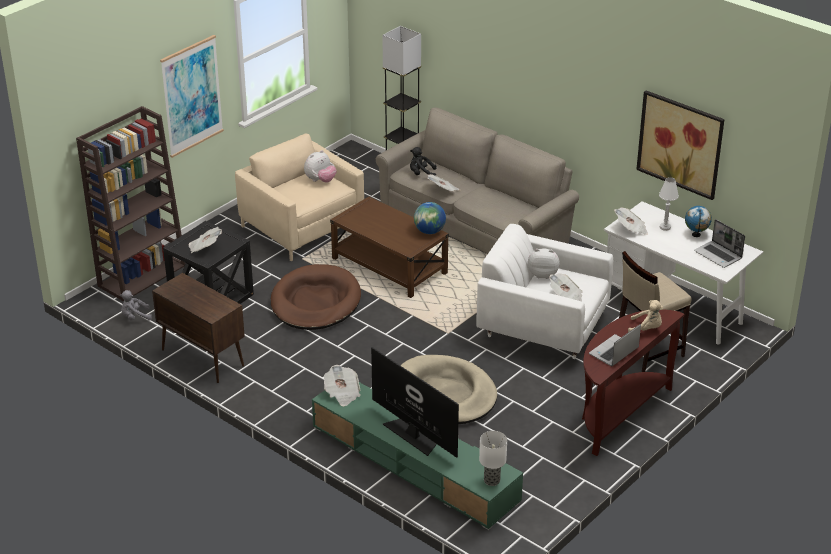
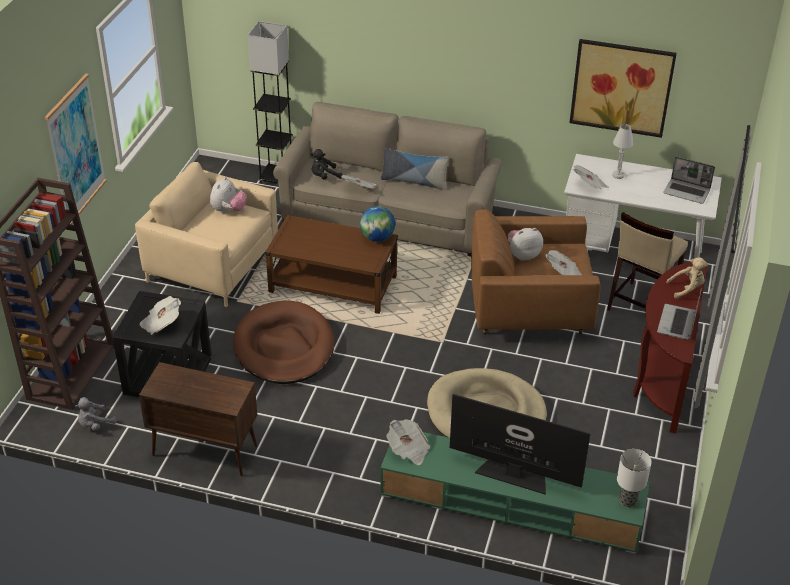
camera: 25 degrees left, 5 degrees up
white armchair [476,224,613,359] -> brown armchair [471,209,601,335]
globe [685,206,712,237] -> none
none -> pillow [381,147,449,190]

